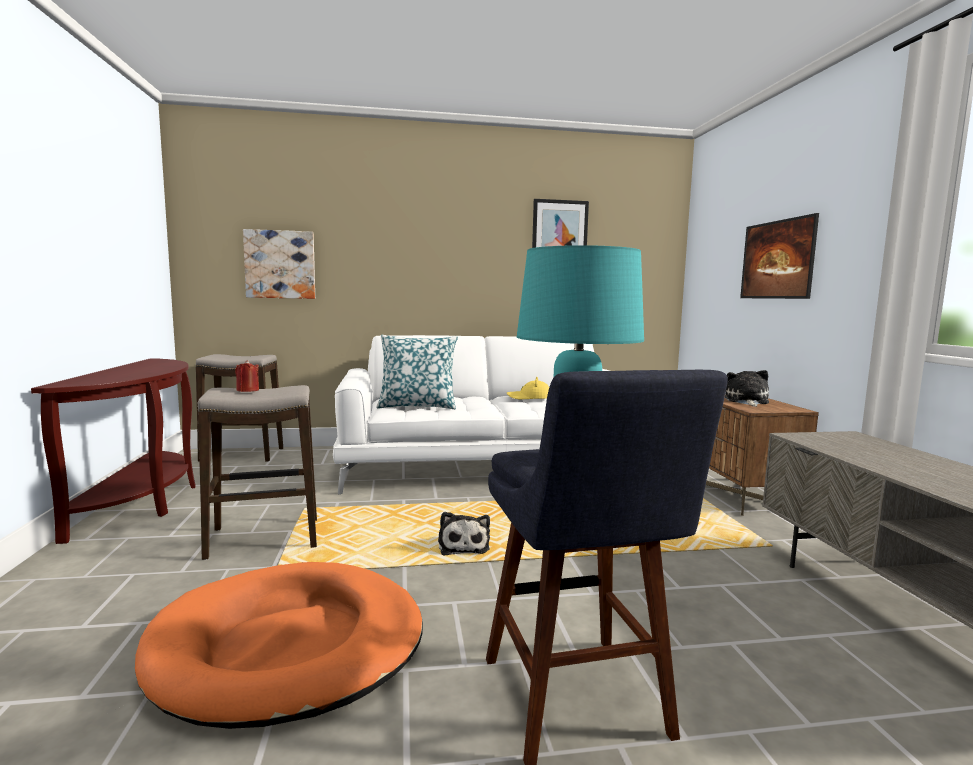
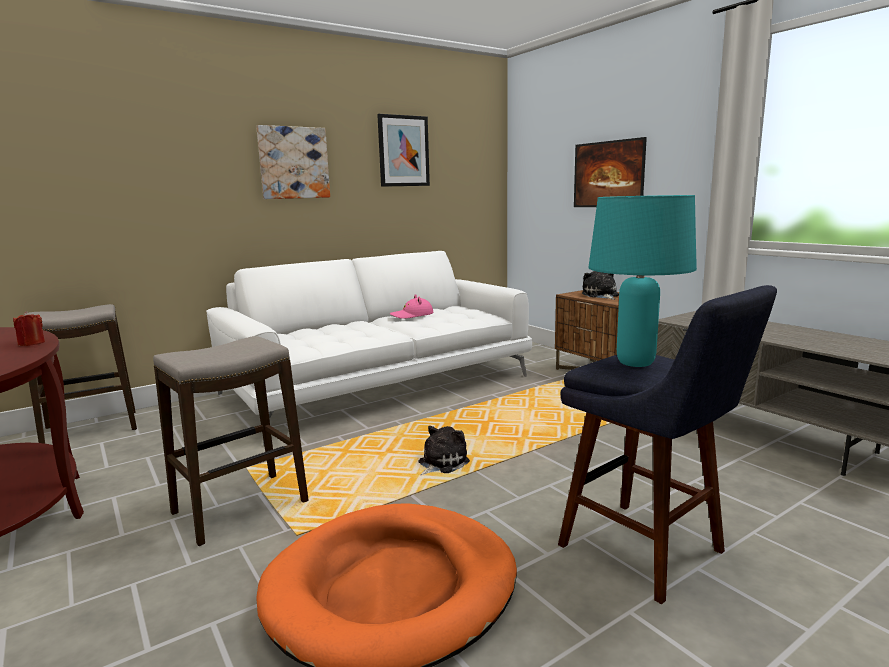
camera: 25 degrees left, 5 degrees up
red candle [235,360,259,392] -> red candle moved to [13,311,45,346]
picture [243,229,315,299] -> picture moved to [256,125,330,199]
pillow [376,335,458,409] -> none
plush toy [438,512,490,555] -> plush toy turned 105 degrees counterclockwise [418,426,470,476]
yellow hat [506,377,549,399] -> pink hat [390,294,433,319]

